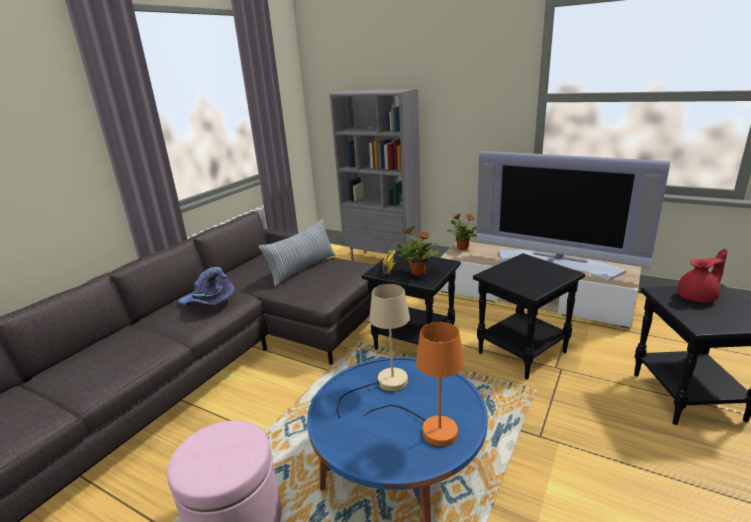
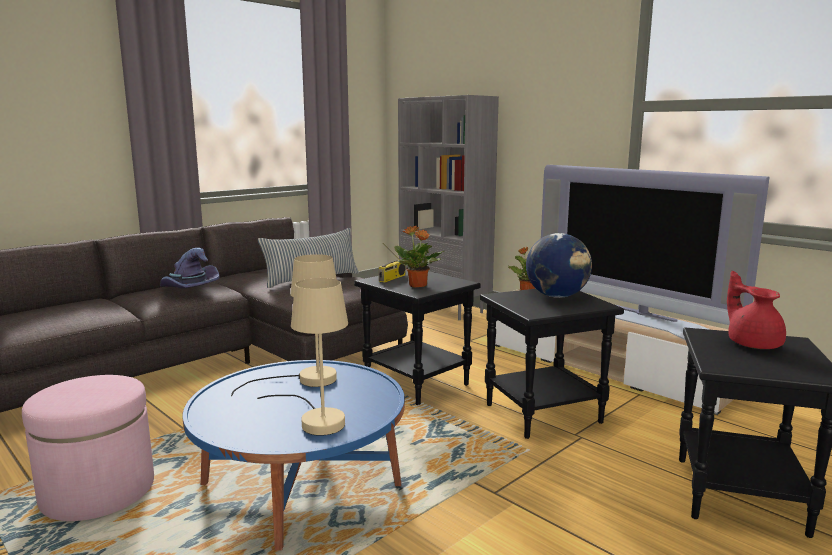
camera: 15 degrees right, 10 degrees down
orange table lamp [364,322,464,447] -> beige table lamp [257,278,348,436]
red teapot [677,249,728,303] -> red teapot turned 105 degrees counterclockwise [727,271,786,349]
none -> globe [526,233,592,298]

